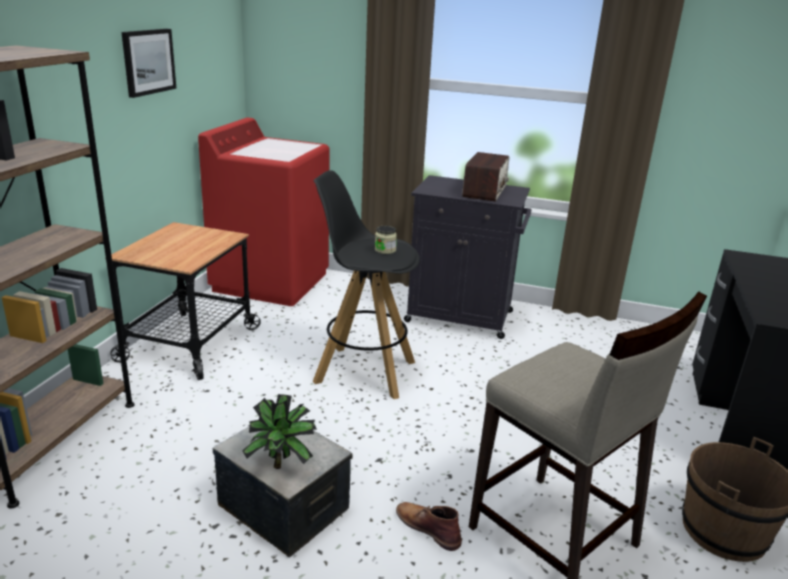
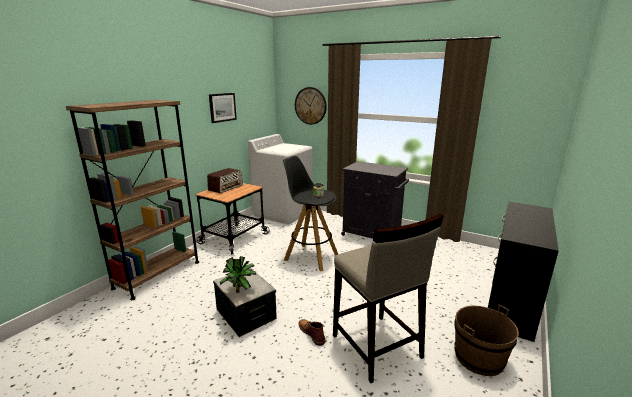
camera: 15 degrees right, 5 degrees down
red washing machine [198,118,330,306] -> white washing machine [248,134,313,225]
radio [462,152,509,201] -> radio moved to [207,168,243,193]
none -> wall clock [295,87,327,125]

